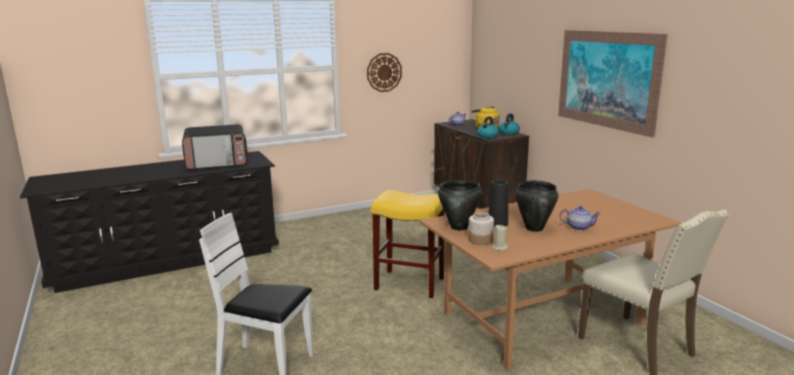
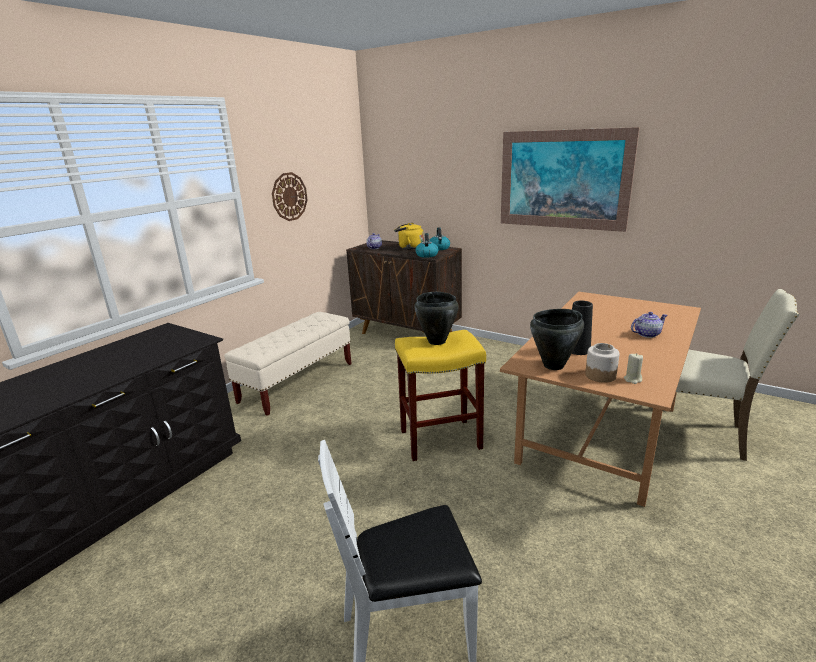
camera: 30 degrees left, 5 degrees up
microwave [182,124,247,170] -> none
black cooking pot [515,180,559,232] -> black cooking pot moved to [414,292,459,345]
none -> beige bench [224,312,352,416]

